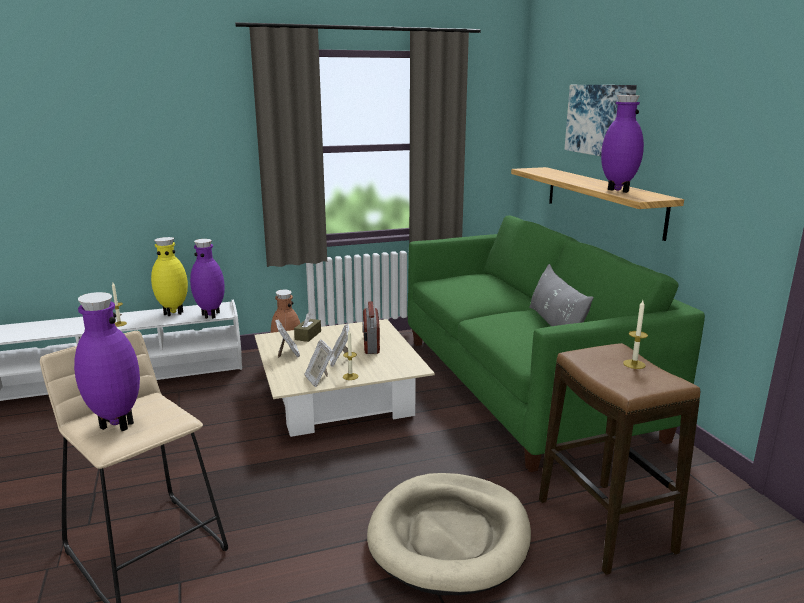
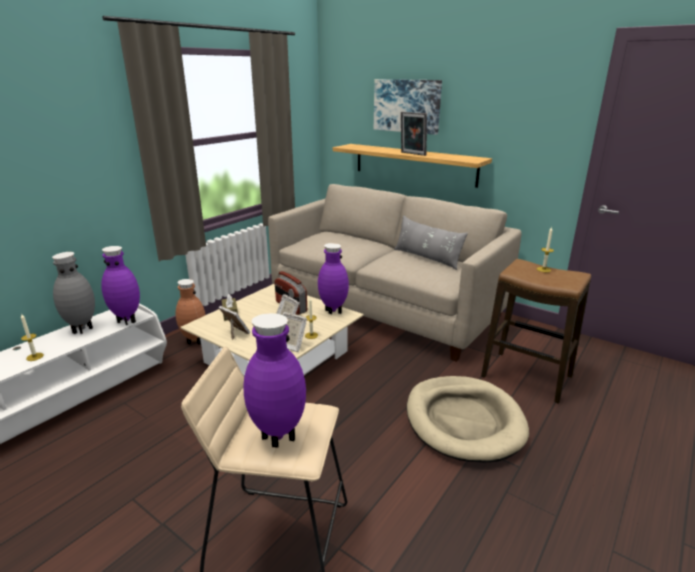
camera: 35 degrees left, 5 degrees up
yellow vase [151,237,188,316] -> grey vase [52,252,95,334]
green sofa [408,215,705,472] -> beige sofa [268,184,522,362]
purple vase [601,95,644,193] -> purple vase moved to [318,243,349,314]
none -> picture frame [401,112,427,156]

